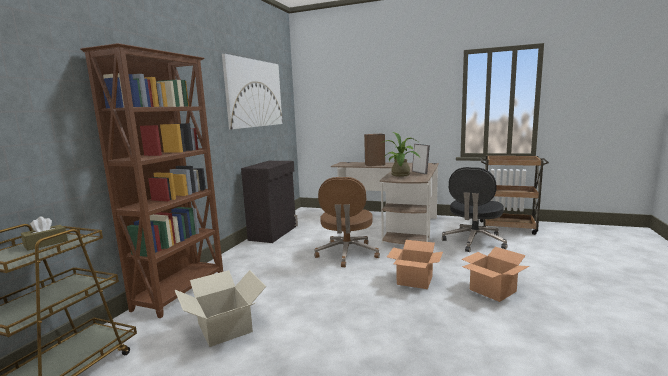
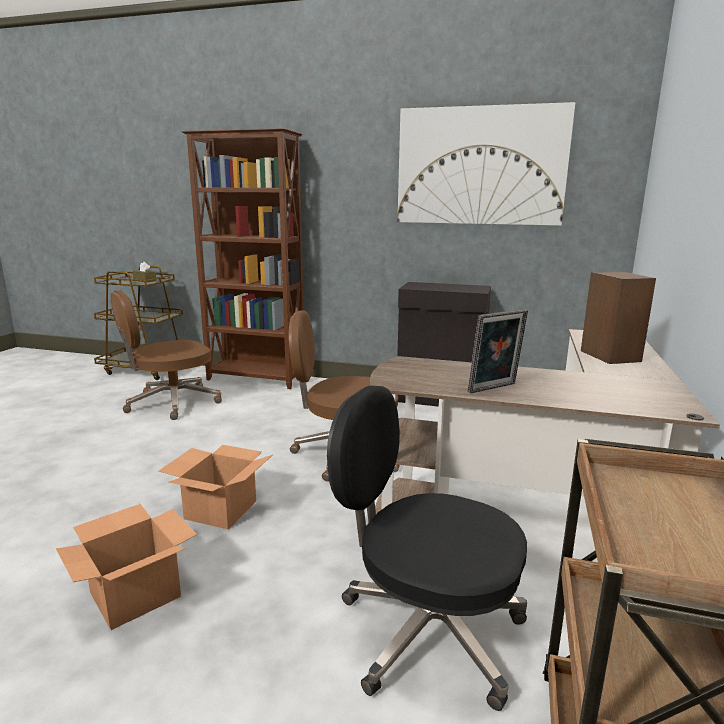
camera: 85 degrees right, 5 degrees up
cardboard box [175,270,266,347] -> brown office chair [111,290,222,420]
potted plant [383,132,420,177] -> none

